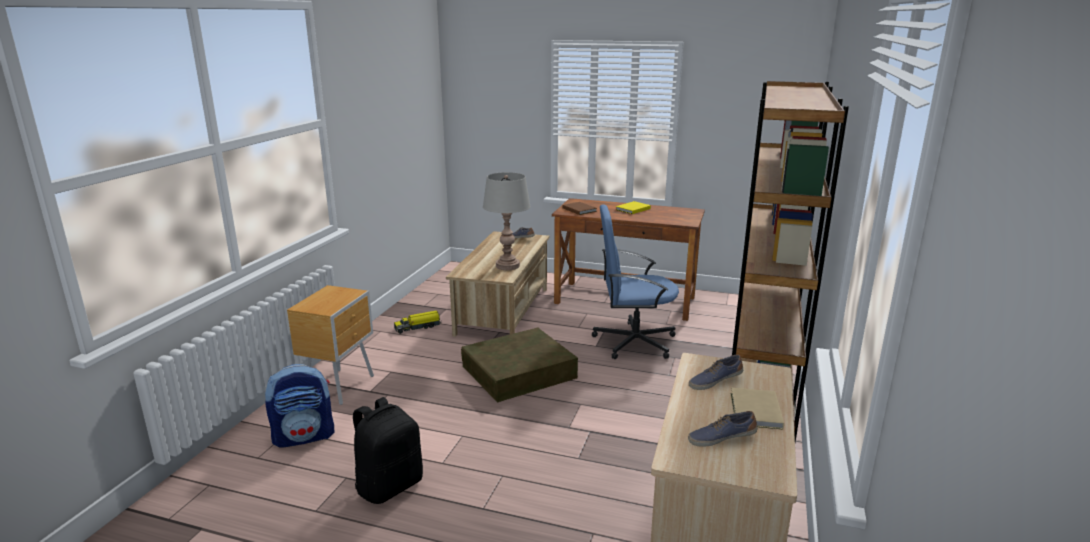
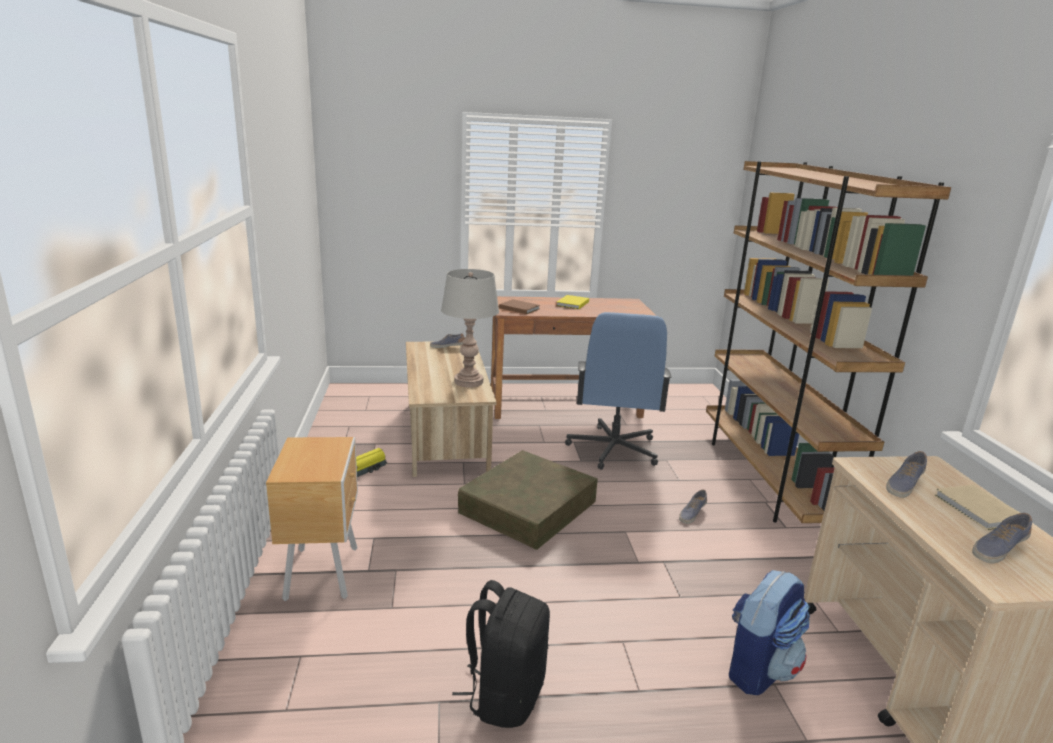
camera: 25 degrees left, 0 degrees up
backpack [265,364,334,448] -> backpack moved to [729,570,810,695]
blue office chair [592,204,679,359] -> blue office chair turned 60 degrees counterclockwise [565,312,671,470]
none -> shoe [679,489,707,524]

